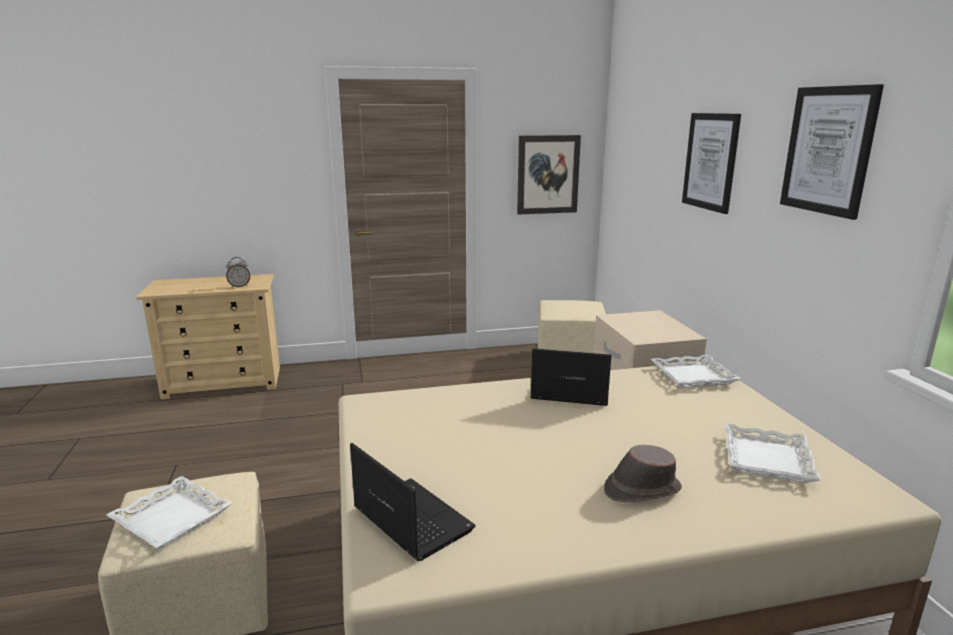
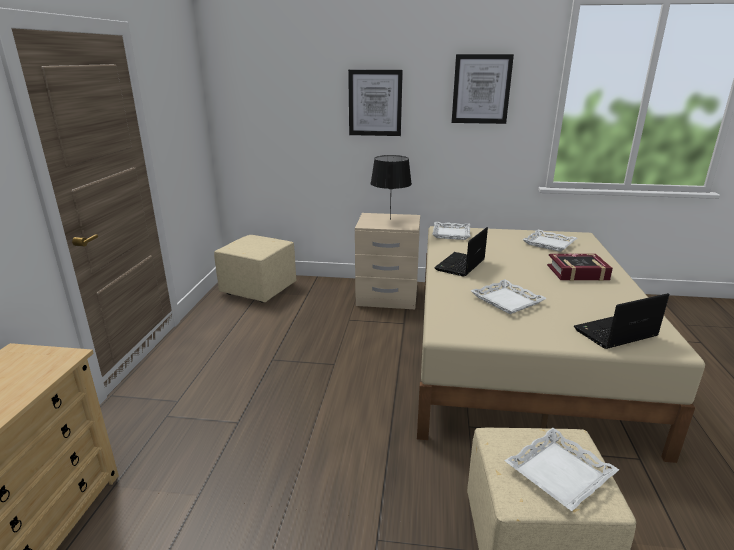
camera: 70 degrees left, 5 degrees up
alarm clock [226,257,250,288] -> none
picture [517,135,581,215] -> none
brown hat [604,445,682,503] -> book [547,253,613,281]
none -> black table lamp [370,155,412,220]
none -> white tray [471,279,547,314]

